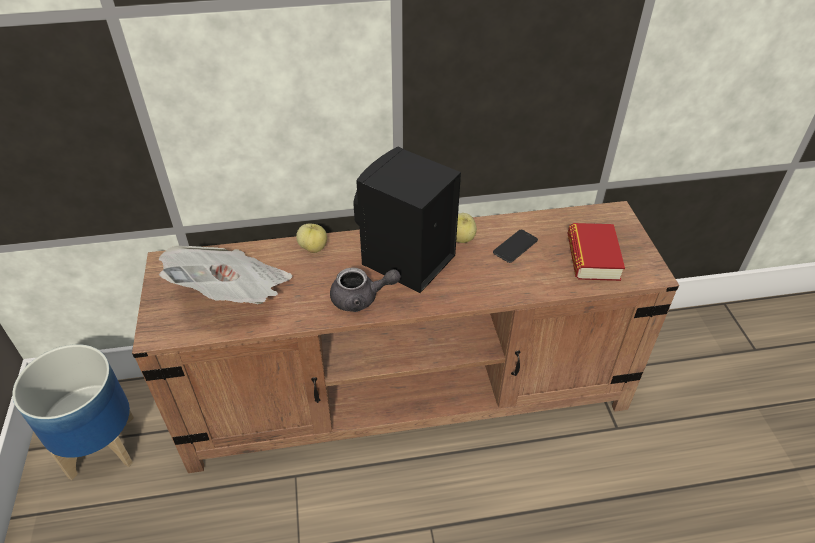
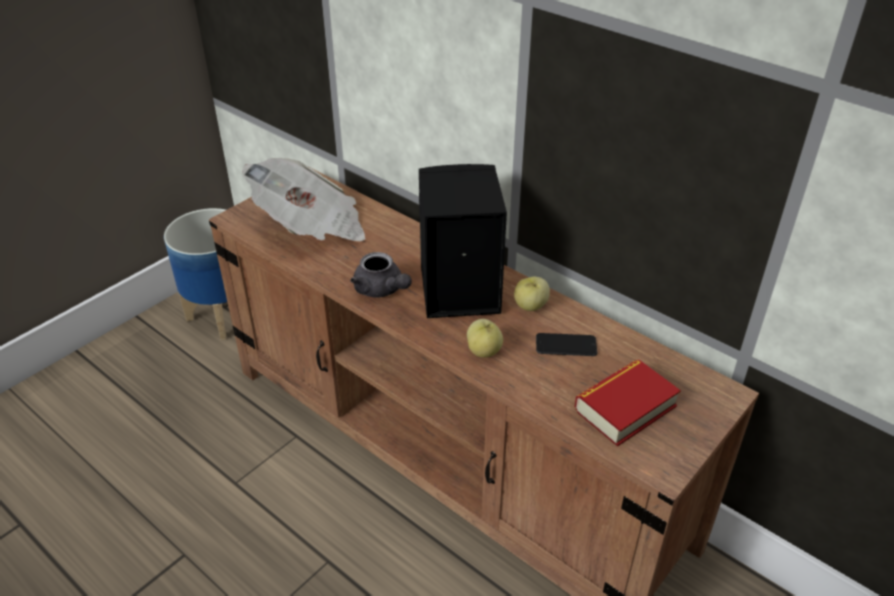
camera: 50 degrees right, 5 degrees down
apple [296,224,327,253] -> apple moved to [467,319,503,358]

